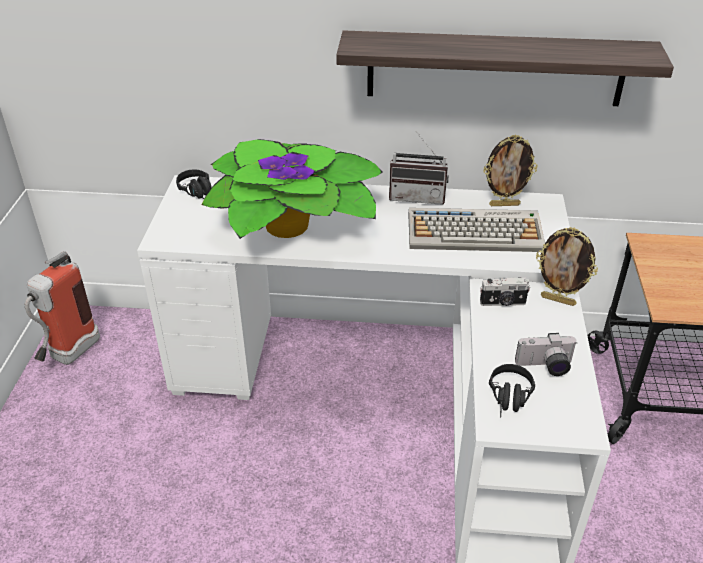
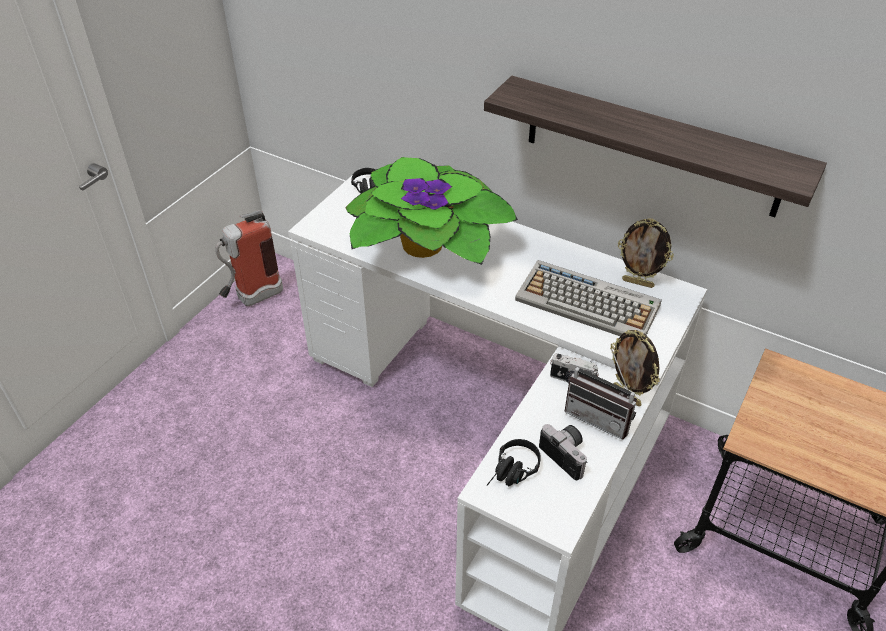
camera: 25 degrees right, 5 degrees up
radio [389,131,449,205] -> radio moved to [564,350,637,440]
camera [515,333,577,376] -> camera turned 150 degrees counterclockwise [539,424,588,480]

